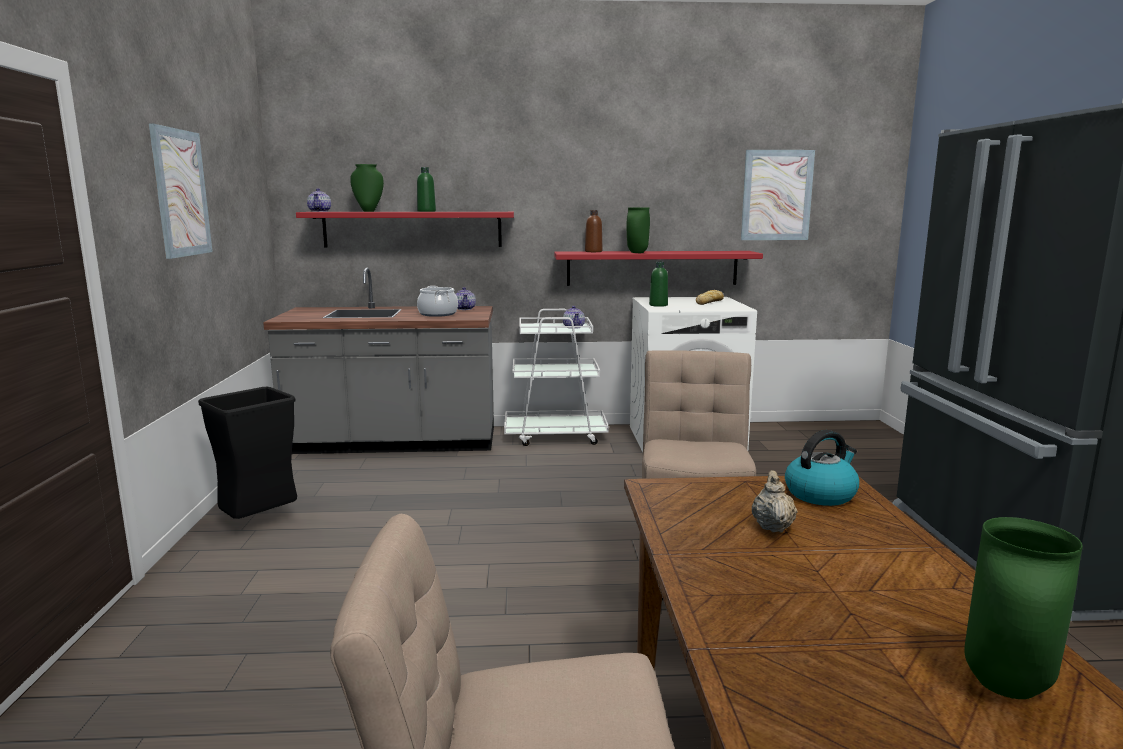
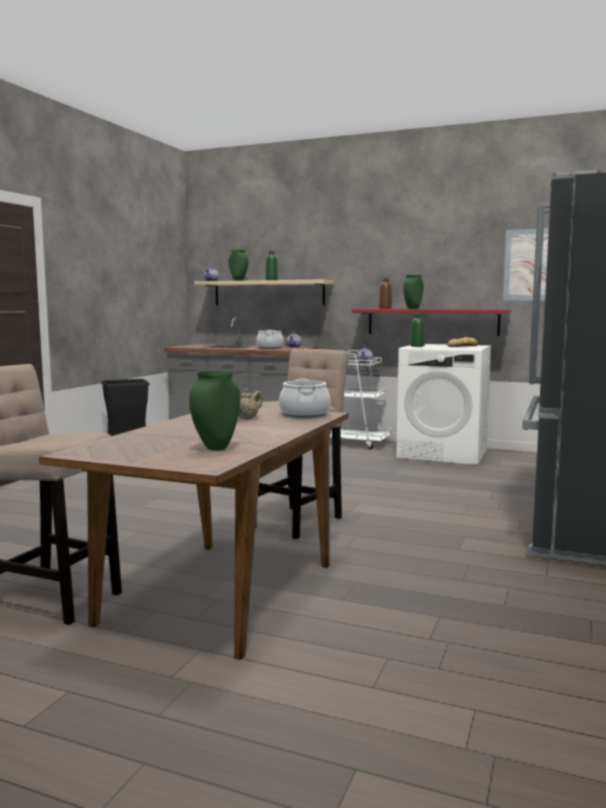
camera: 25 degrees right, 5 degrees down
picture [149,123,213,259] -> none
red shelf [296,212,514,247] -> beige shelf [194,279,334,305]
kettle [785,430,859,506] -> cooking pot [279,379,331,418]

